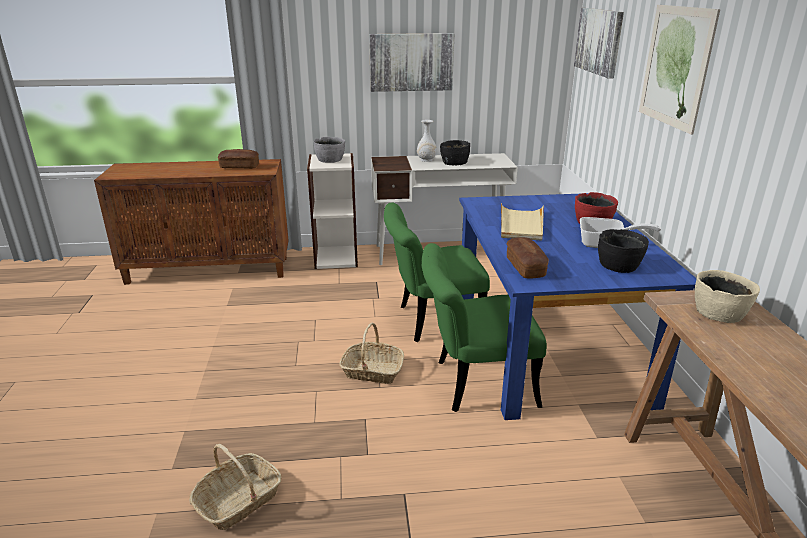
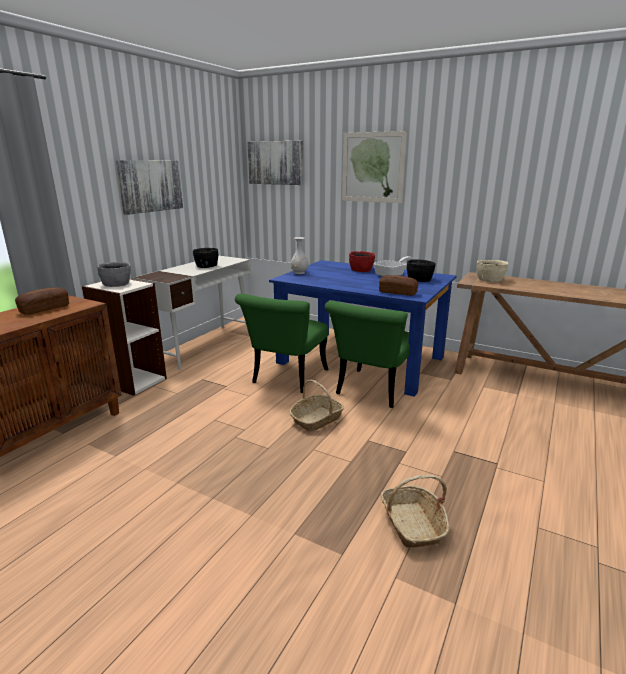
camera: 55 degrees left, 5 degrees down
white vase [417,120,437,162] -> white vase moved to [291,237,308,274]
beige tray [501,203,544,241] -> none

